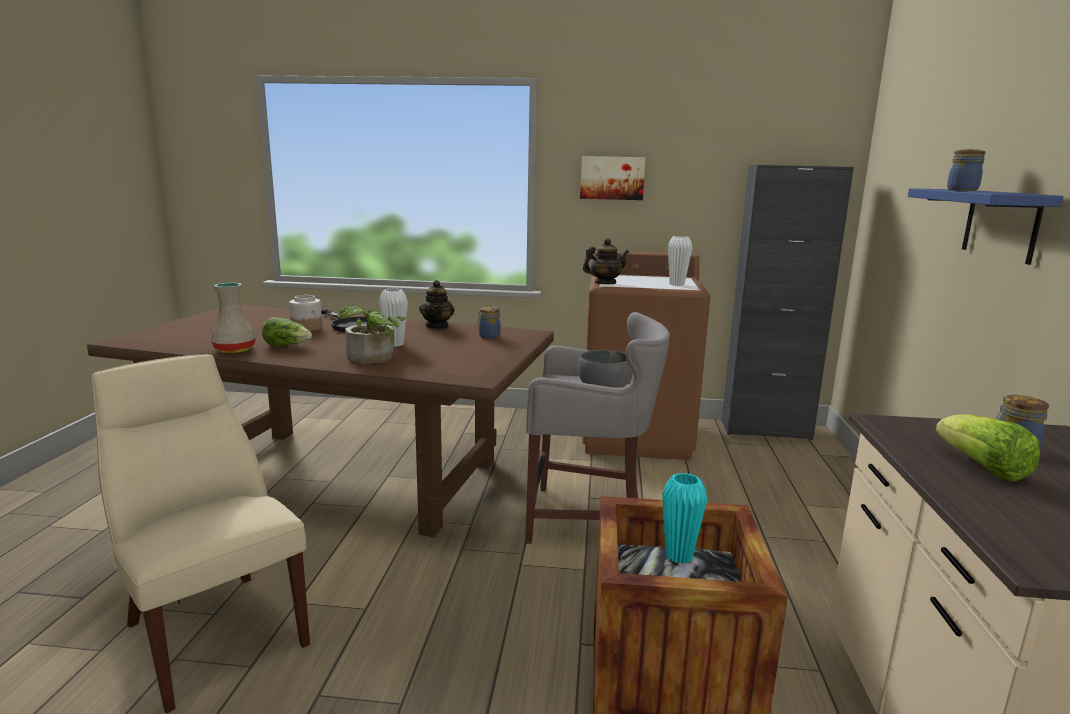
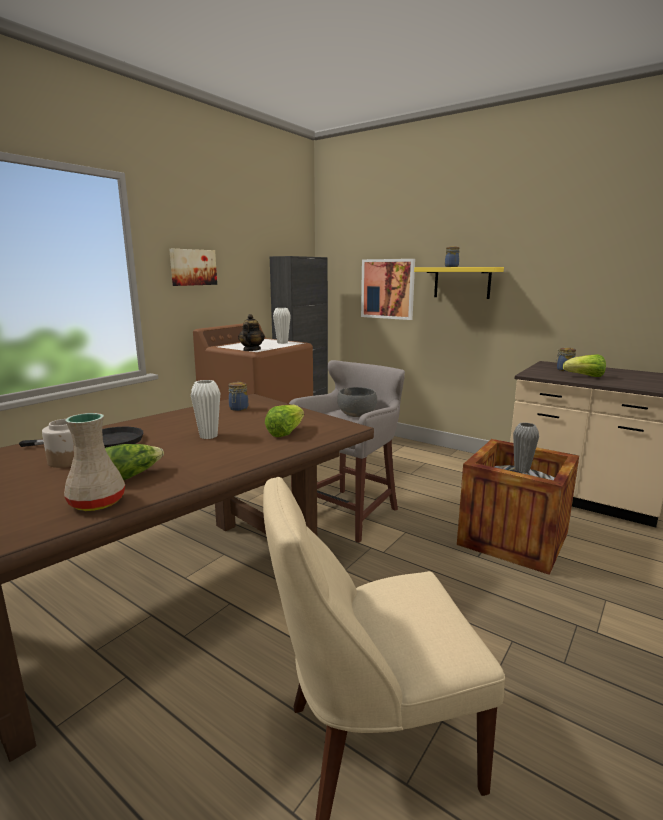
camera: 60 degrees left, 0 degrees up
potted plant [339,306,406,364] -> none
teapot [419,280,454,329] -> none
turquoise vase [662,473,707,564] -> grey vase [513,423,539,472]
blue shelf [908,188,1063,265] -> yellow shelf [414,267,504,299]
none -> lettuce [265,405,304,437]
none -> picture [361,259,415,320]

